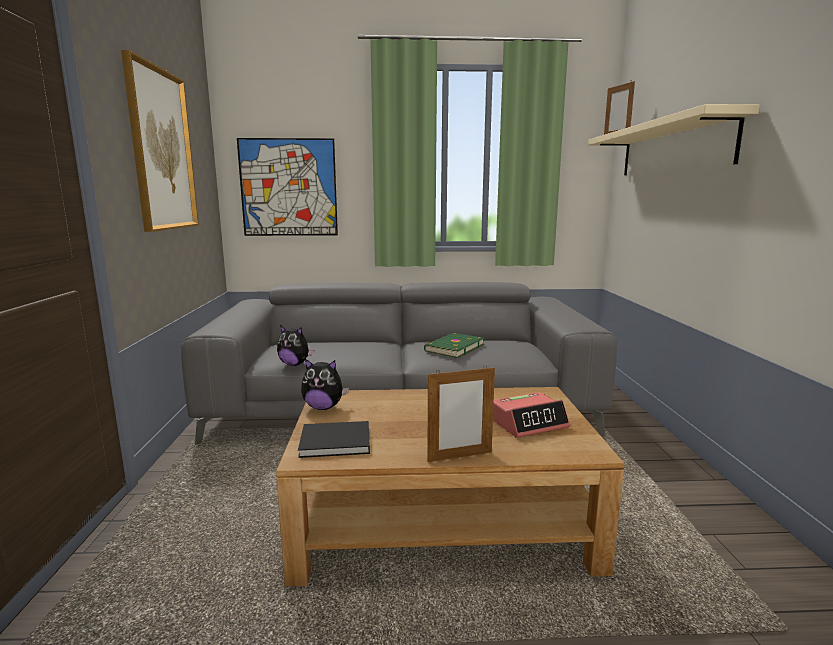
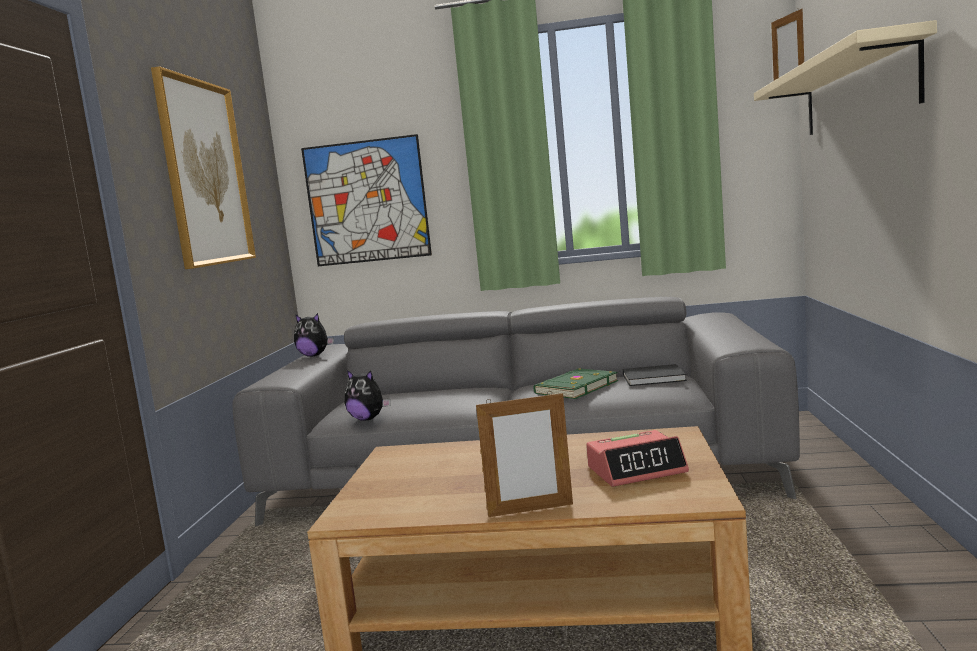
camera: 10 degrees right, 5 degrees down
black book [298,421,370,458] -> black book moved to [623,364,687,386]
plush toy [301,359,349,410] -> plush toy moved to [294,313,334,356]

